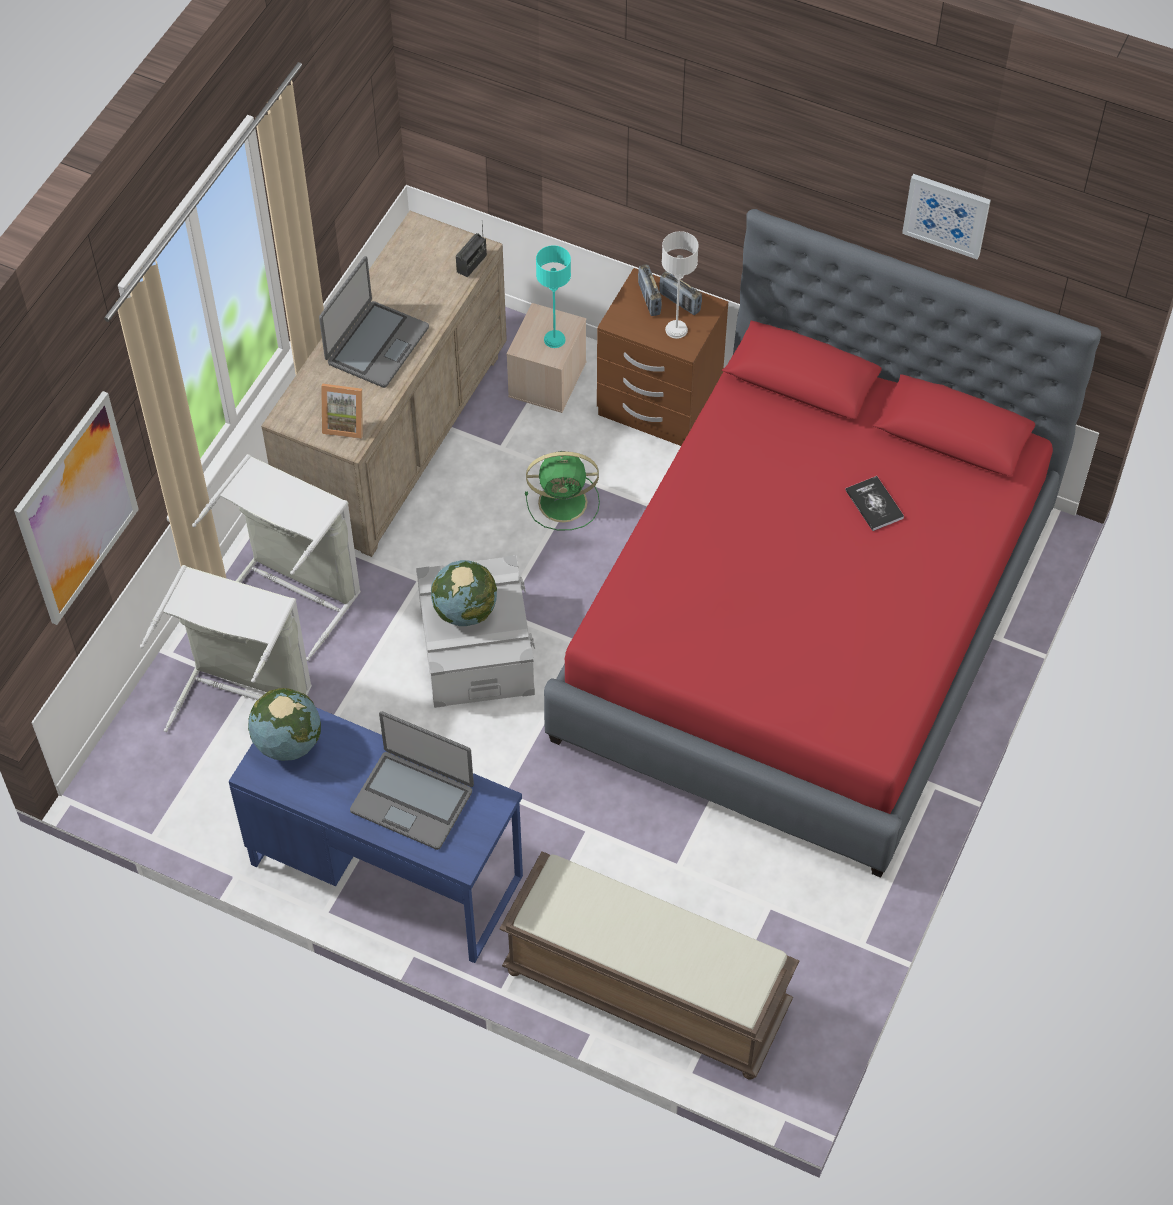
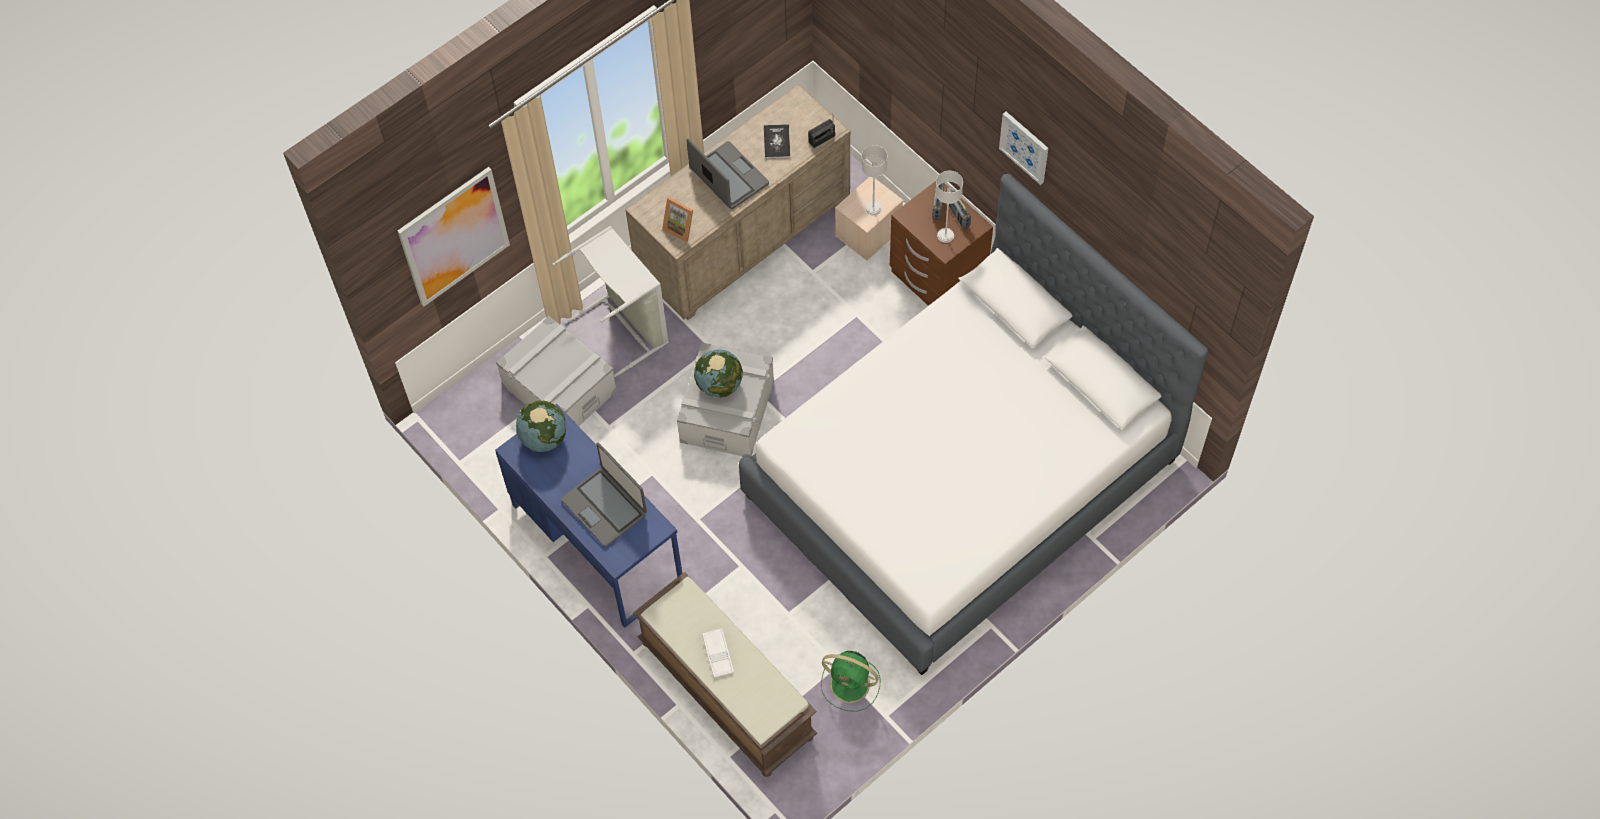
camera: 25 degrees right, 5 degrees up
grey laundry basket [140,565,312,732] -> grey storage box [496,316,617,426]
laptop [319,256,429,388] -> laptop turned 90 degrees counterclockwise [686,138,769,209]
green fan [525,451,600,530] -> green fan moved to [821,651,880,712]
turquoise table lamp [536,245,571,348] -> grey table lamp [861,145,887,215]
red bed [544,209,1101,878] -> white bed [739,174,1209,675]
book [845,476,904,531] -> book moved to [764,124,790,159]
picture [902,174,991,260] -> picture moved to [999,112,1048,185]
none -> white tray [702,628,734,678]

